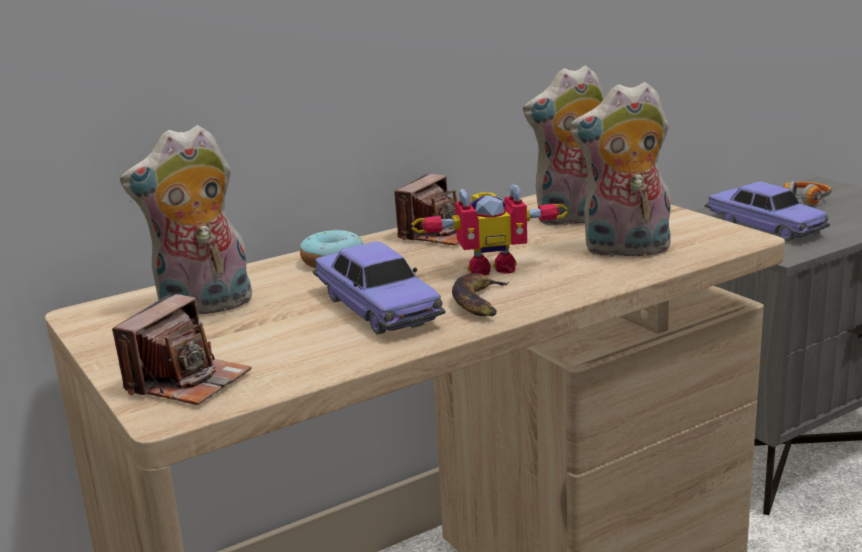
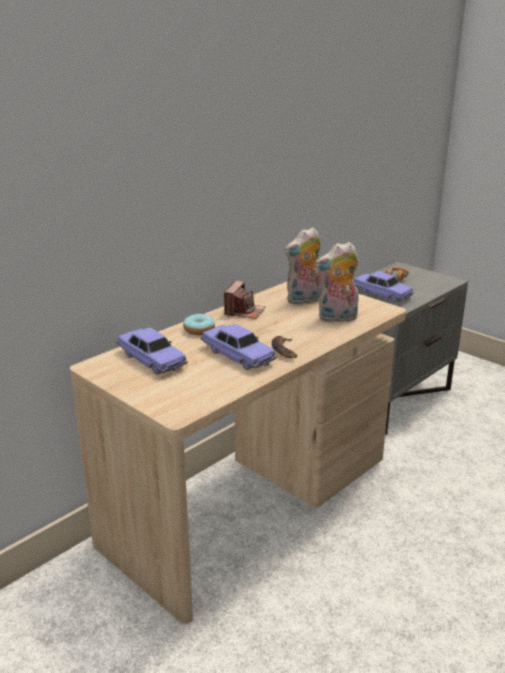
camera: 15 degrees left, 5 degrees up
camera [112,294,252,405] -> none
plush toy [120,125,252,314] -> toy car [116,328,188,375]
toy robot [412,183,568,276] -> none

